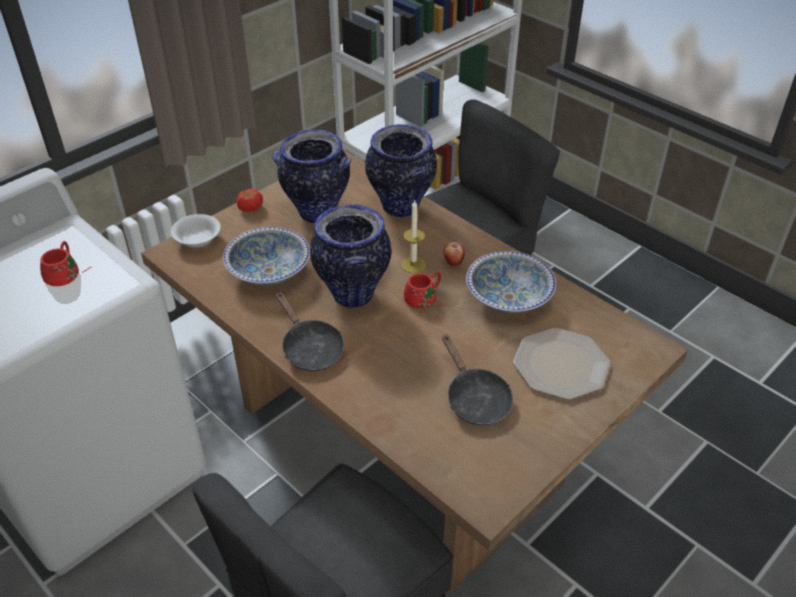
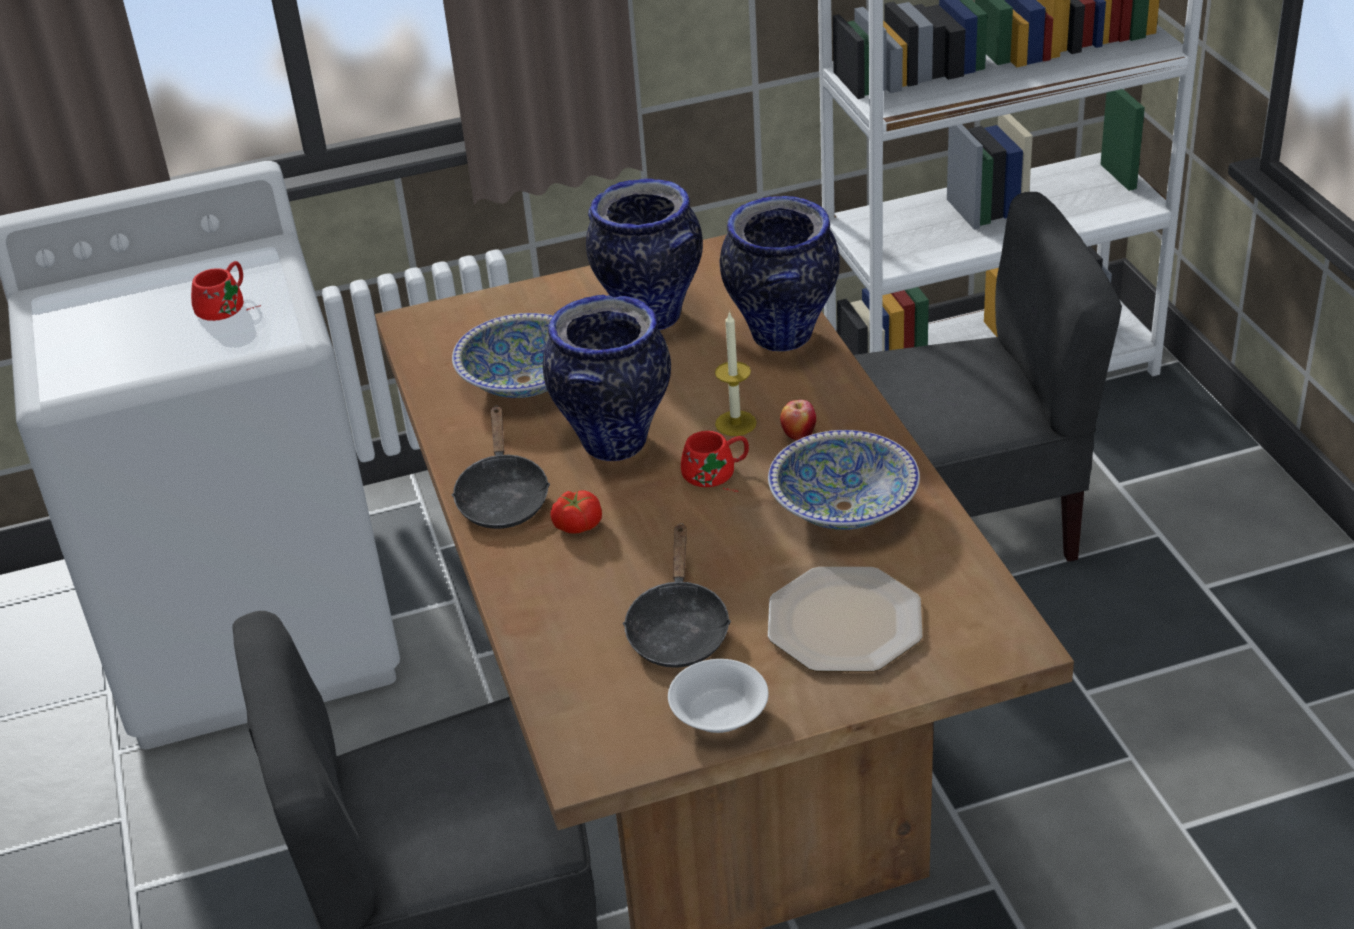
camera: 30 degrees right, 5 degrees down
white bowl [171,214,221,247] -> white bowl moved to [668,659,769,733]
tomato [237,189,263,212] -> tomato moved to [551,490,602,534]

